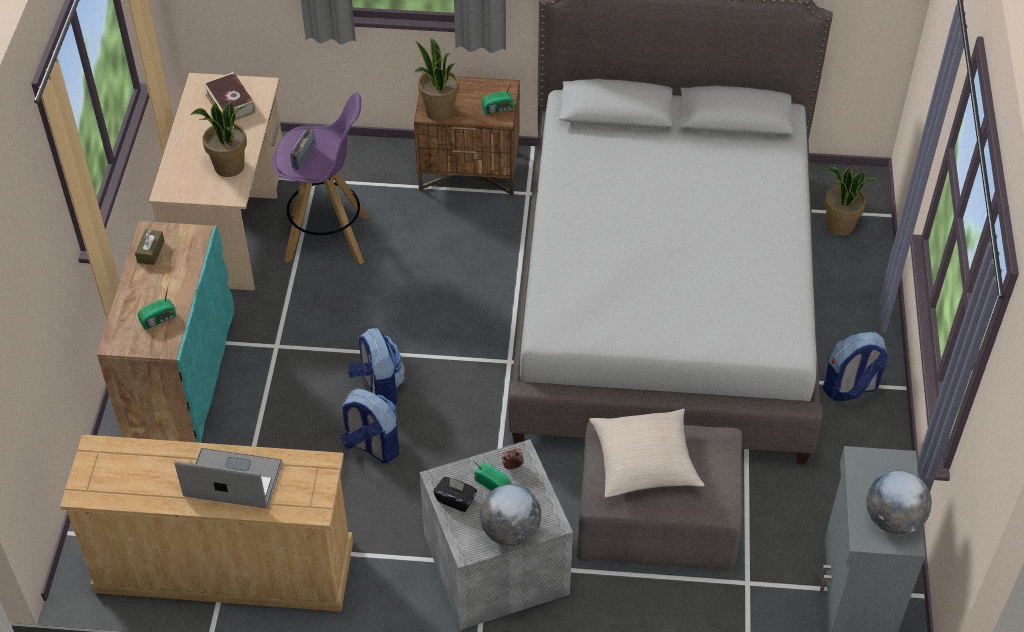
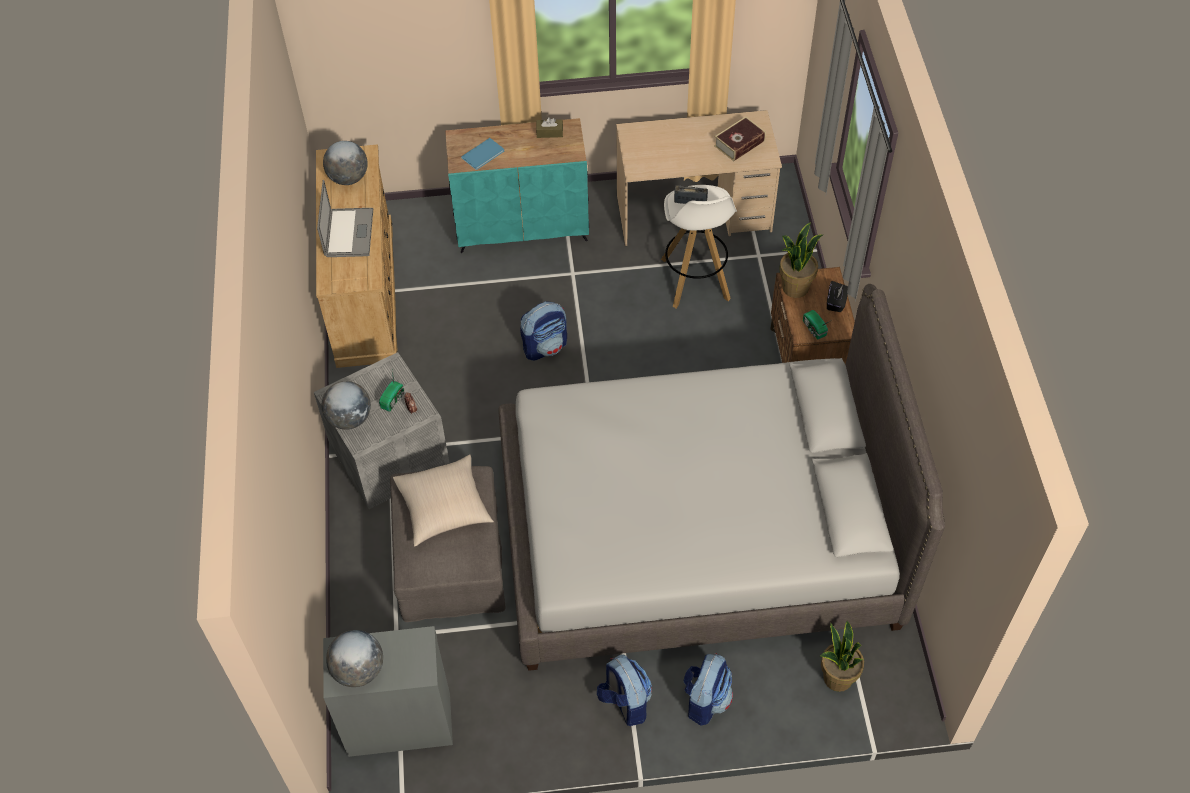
camera: 80 degrees right, 5 degrees up
radio [138,287,176,330] -> blue book [461,138,504,170]
potted plant [191,101,247,177] -> none
purple stool [272,92,369,264] -> white stool [661,185,737,308]
backpack [341,388,400,463] -> backpack moved to [684,653,733,726]
black tissue box [433,477,477,512] -> black tissue box moved to [827,281,848,312]
none -> globe [323,141,368,185]

